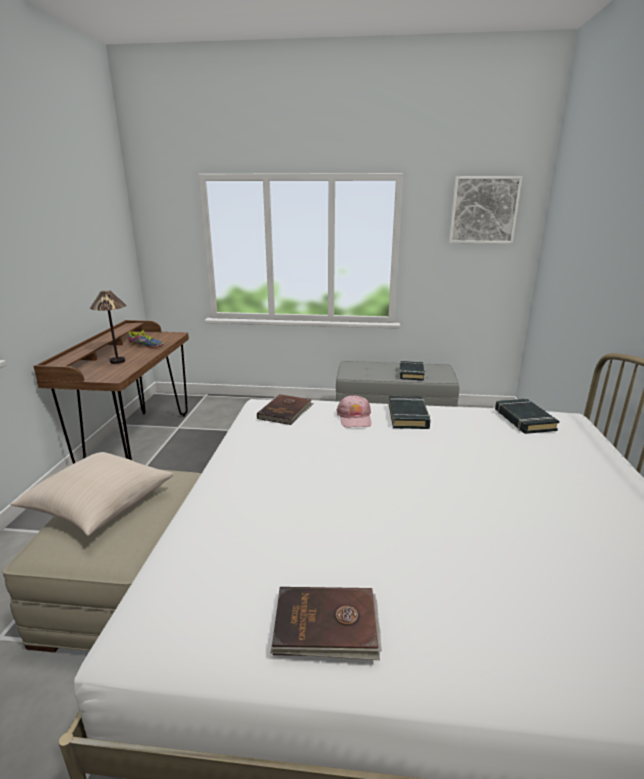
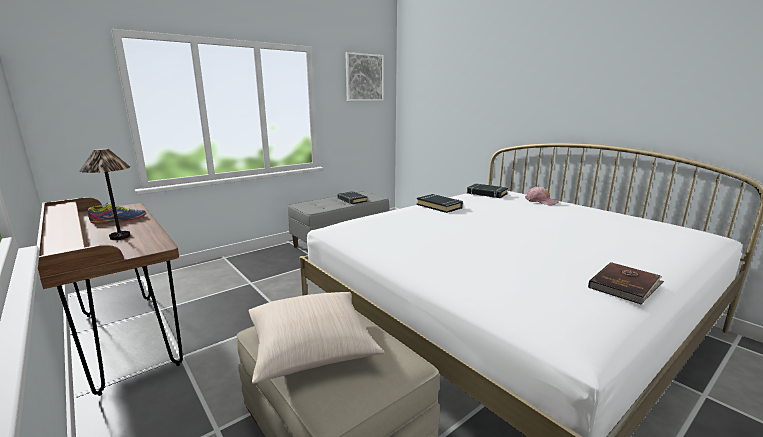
camera: 45 degrees left, 5 degrees down
brown book [257,394,314,425] -> none
pink cap [337,395,371,428] -> pink cap moved to [525,186,559,205]

